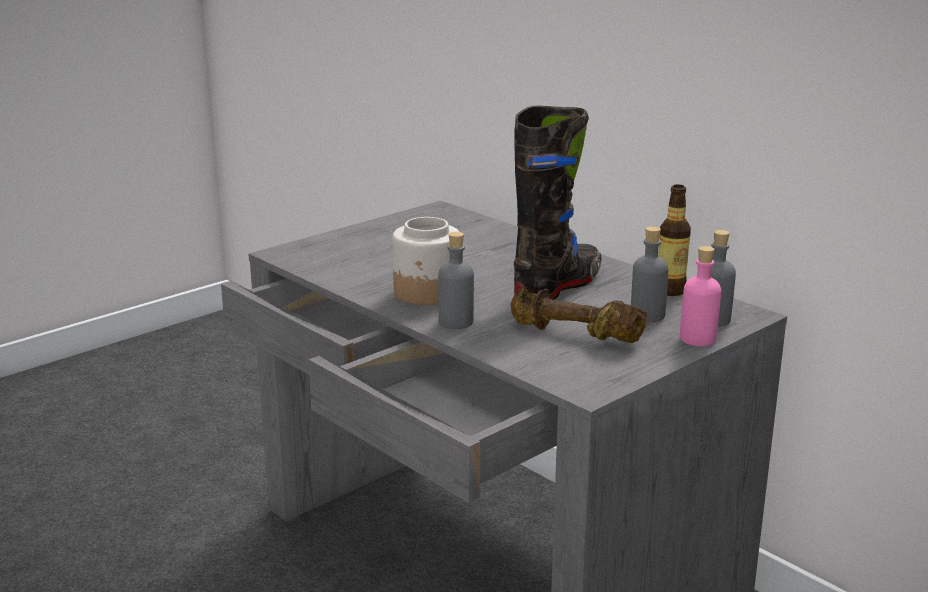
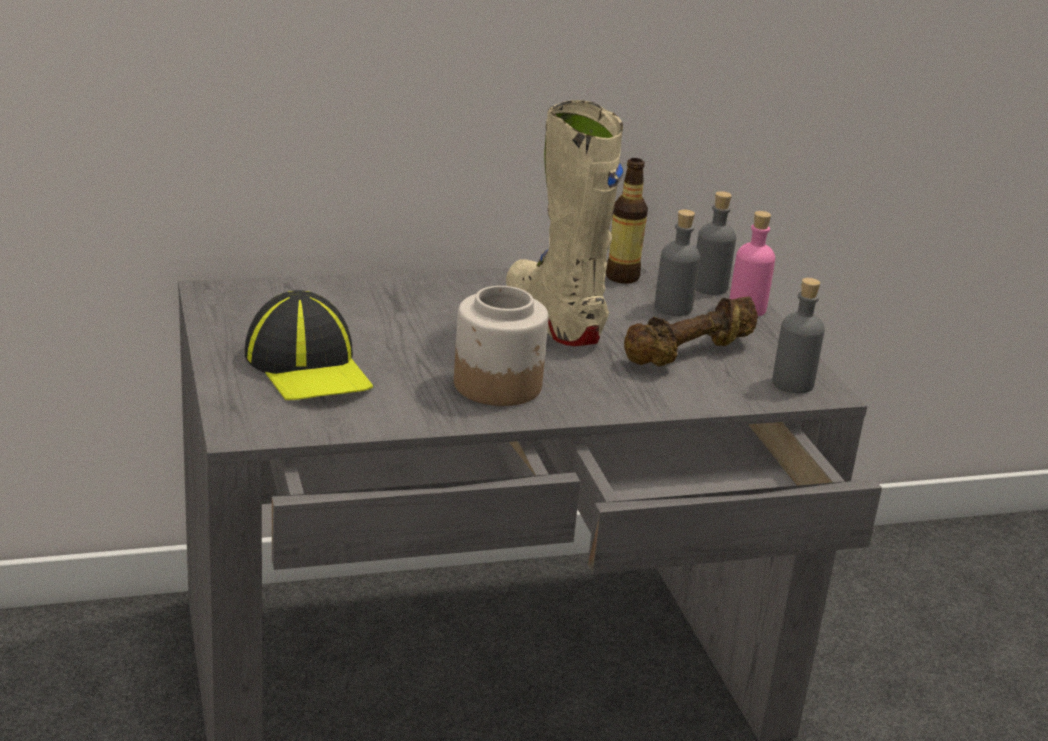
camera: 65 degrees left, 5 degrees up
grey bottle [438,232,474,329] -> grey bottle moved to [772,278,825,393]
black boot [514,106,602,300] -> beige boot [506,100,624,346]
none -> cap [245,290,373,400]

